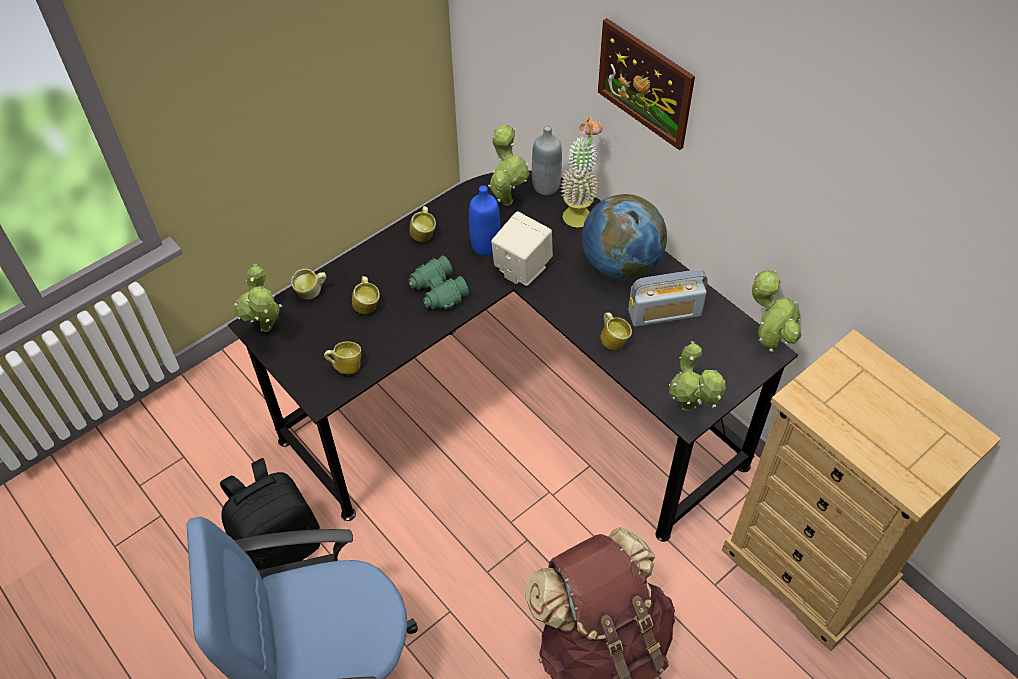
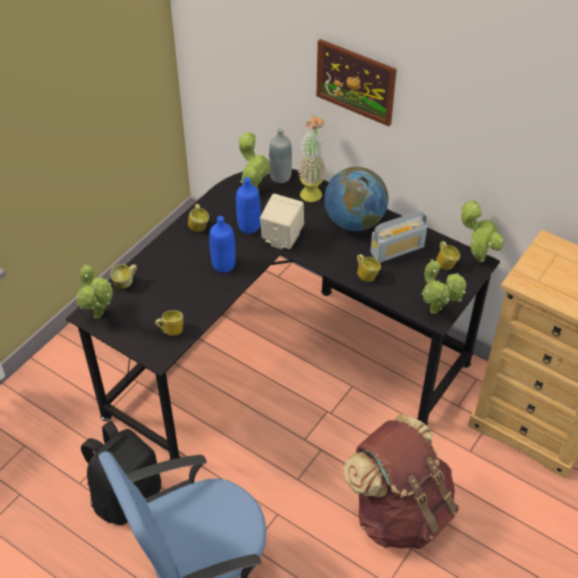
camera: 15 degrees left, 5 degrees down
mug [352,276,380,314] -> mug moved to [436,241,460,270]
green binoculars [408,256,469,309] -> blue bottle [209,216,236,273]

